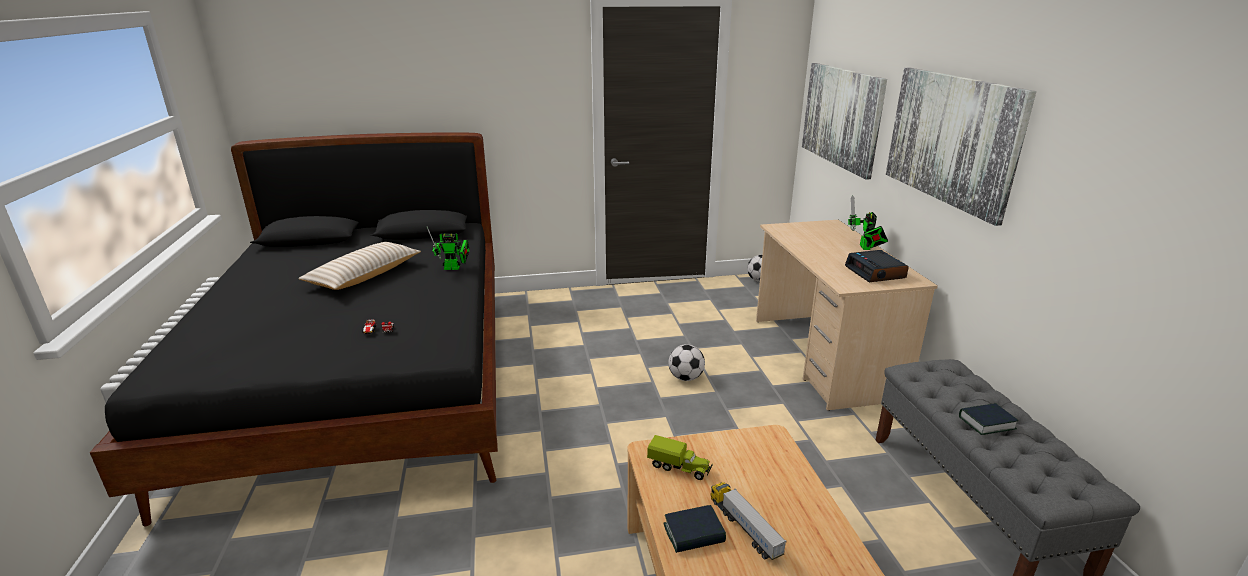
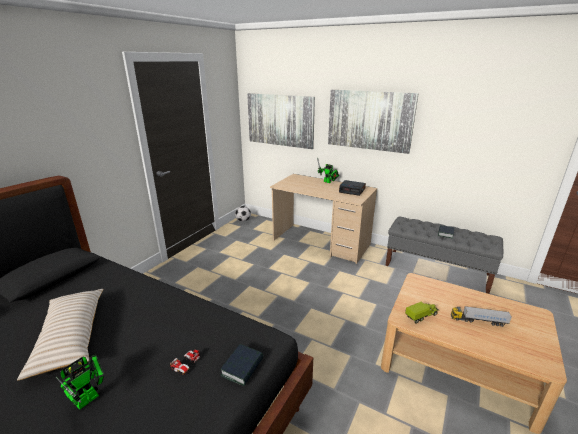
camera: 50 degrees left, 0 degrees up
toy robot [427,227,470,270] -> toy robot moved to [56,355,104,410]
book [663,505,726,553] -> book moved to [220,344,263,386]
football [668,344,705,381] -> none

